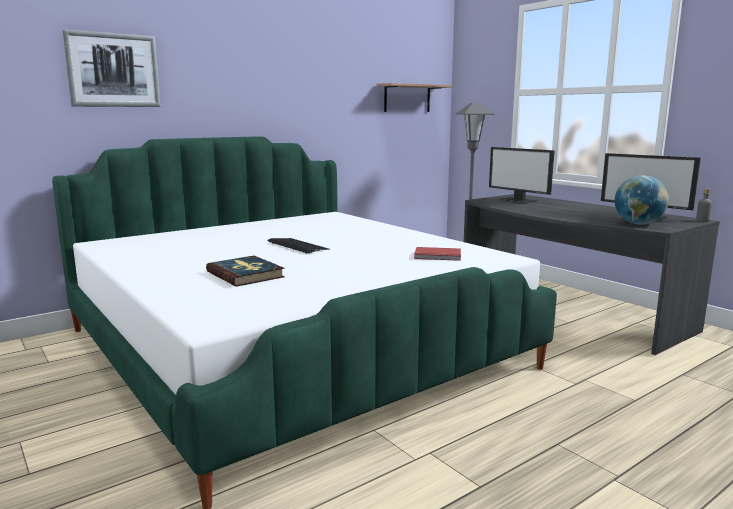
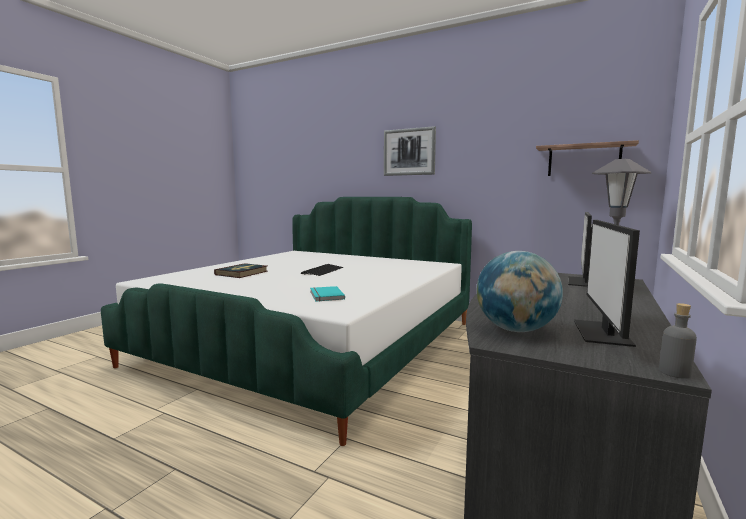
camera: 65 degrees right, 5 degrees down
picture [62,29,161,107] -> picture moved to [384,126,436,176]
red book [414,247,461,261] -> turquoise book [310,286,345,302]

